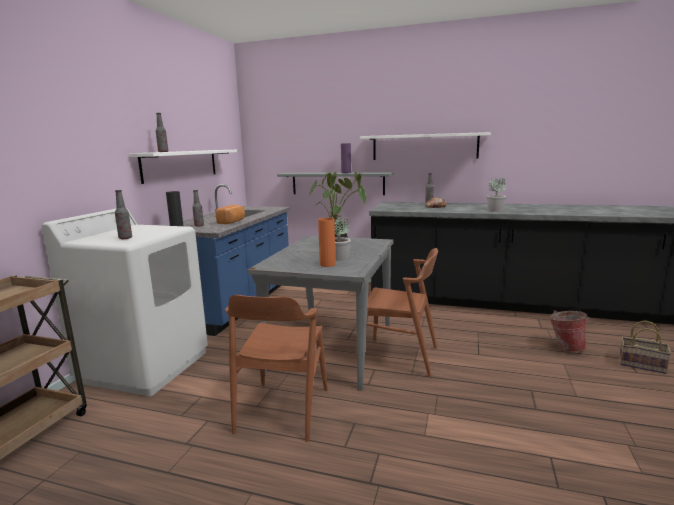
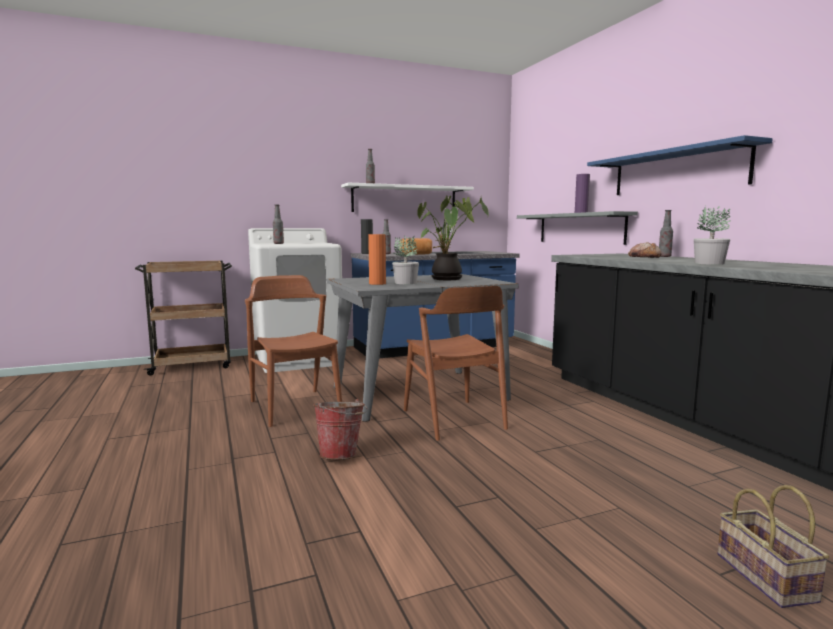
camera: 50 degrees right, 5 degrees down
brown chair [225,295,328,442] -> brown chair turned 90 degrees clockwise [245,275,342,427]
white shelf [360,132,491,160] -> blue shelf [587,135,773,195]
bucket [549,310,589,352] -> bucket moved to [313,399,368,460]

